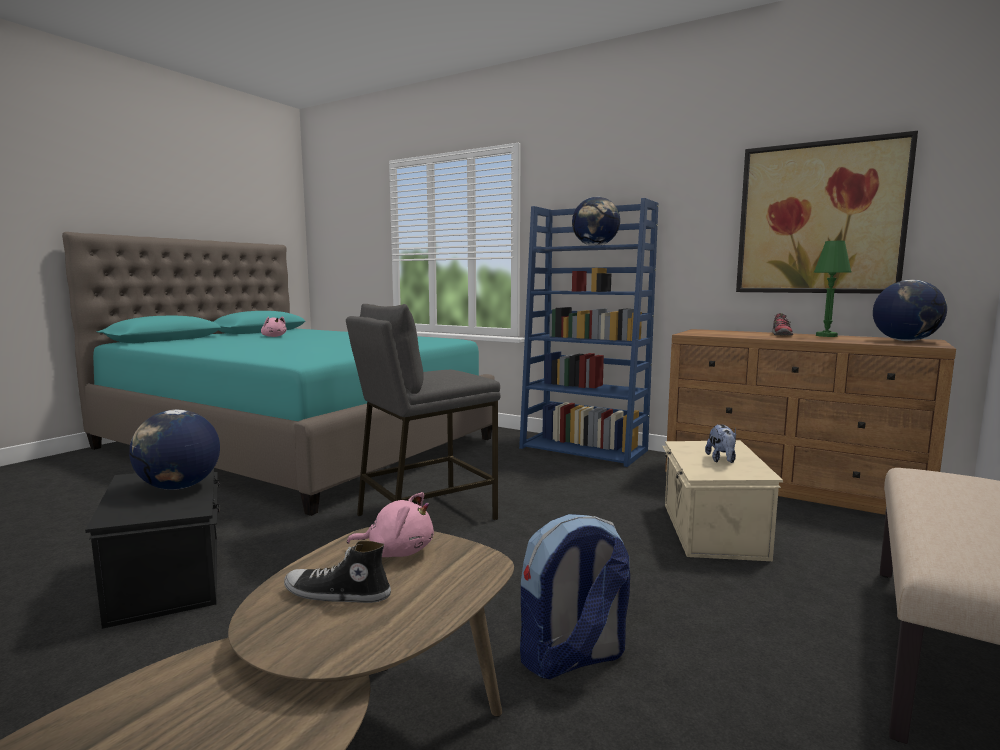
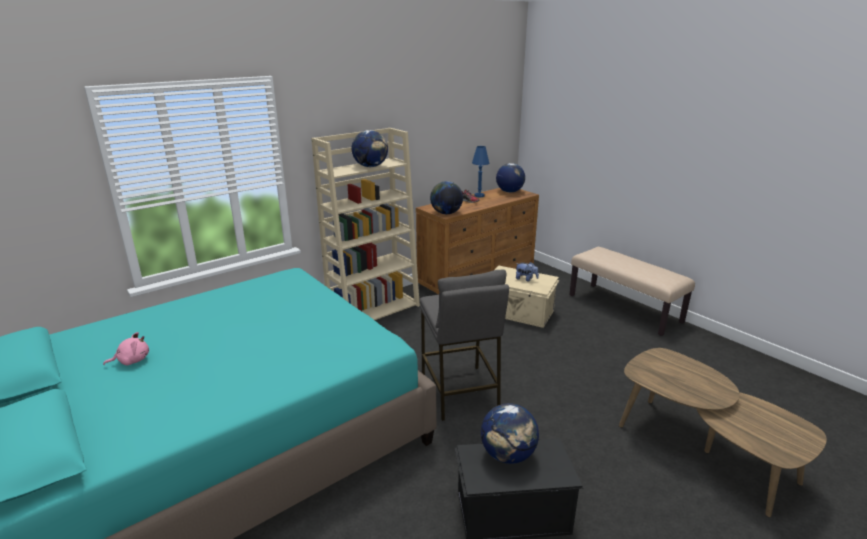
camera: 70 degrees left, 15 degrees up
shoe [284,541,391,603] -> none
pink plush toy [347,492,434,557] -> none
blue bookcase [519,198,658,467] -> beige bookcase [311,128,420,320]
backpack [520,514,630,679] -> none
picture [736,131,918,294] -> none
green table lamp [814,241,852,337] -> blue table lamp [472,146,489,197]
none -> globe [430,181,463,214]

